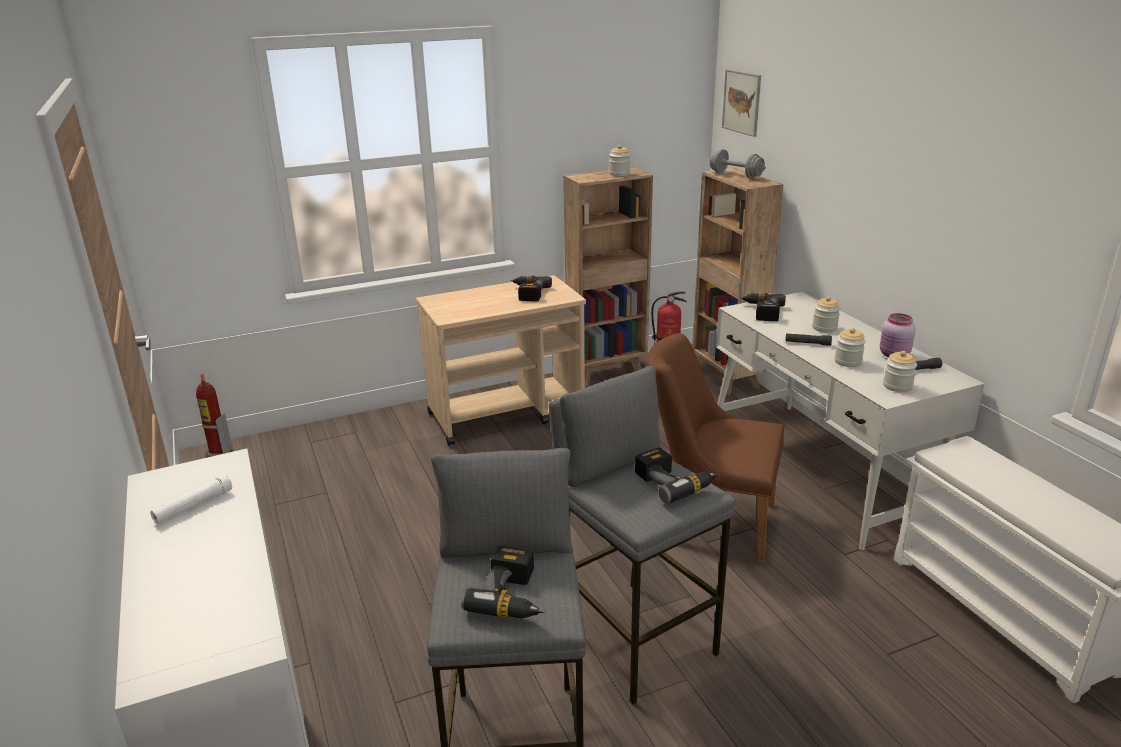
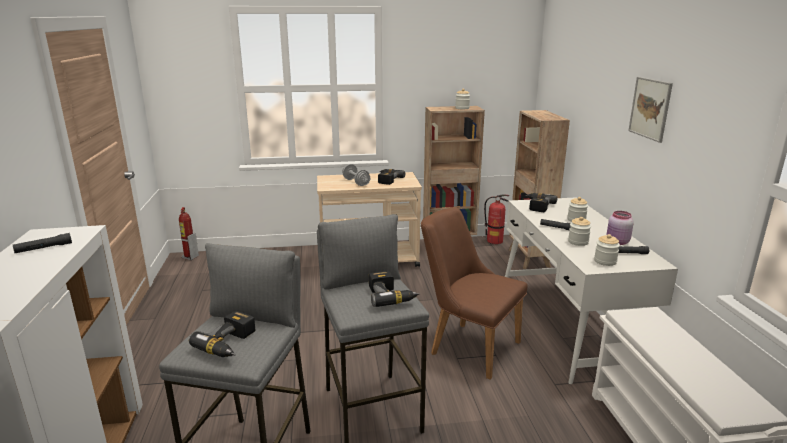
camera: 15 degrees right, 5 degrees down
white flashlight [150,474,232,524] -> black flashlight [13,233,72,253]
grey dumbbell [709,149,766,178] -> grey dumbbell moved to [342,164,370,186]
picture [722,69,761,137] -> picture moved to [628,77,673,143]

